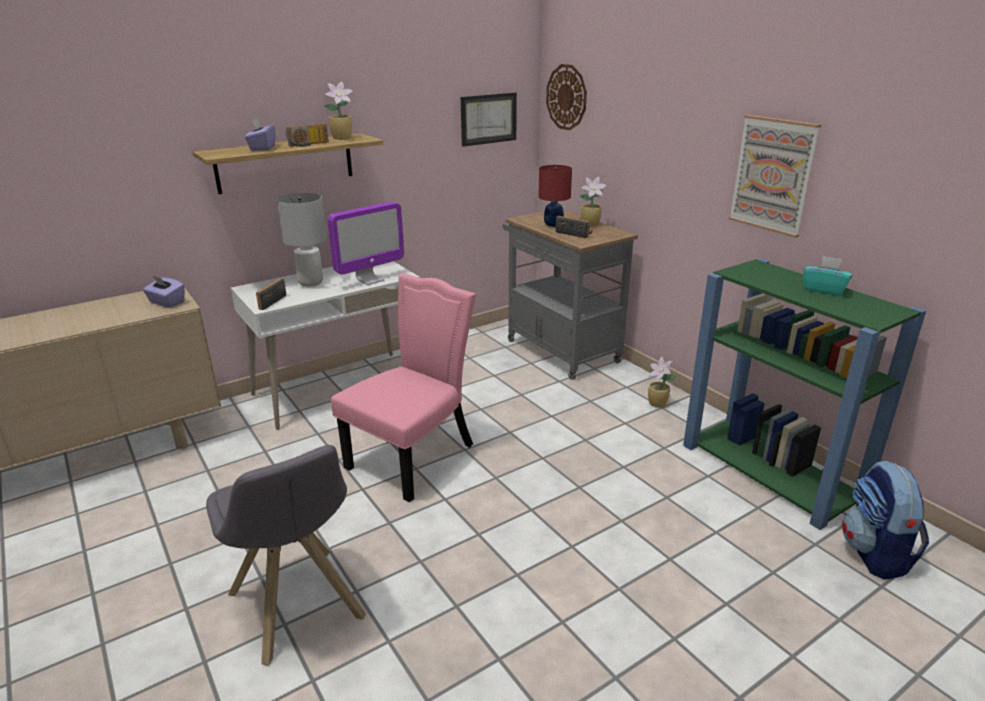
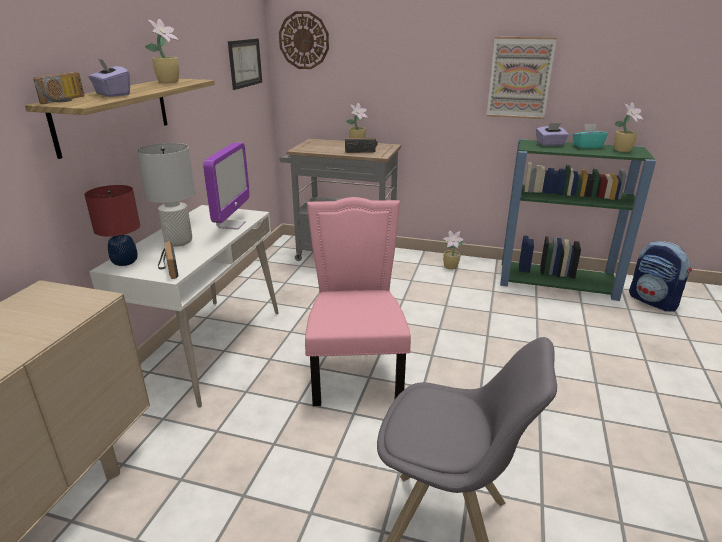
camera: 40 degrees left, 0 degrees up
purple tissue box [143,275,185,308] -> purple tissue box moved to [536,123,569,146]
radio [285,123,329,147] -> radio moved to [33,72,85,104]
red table lamp [538,165,572,227] -> red table lamp moved to [84,185,140,266]
none -> potted plant [614,102,643,152]

